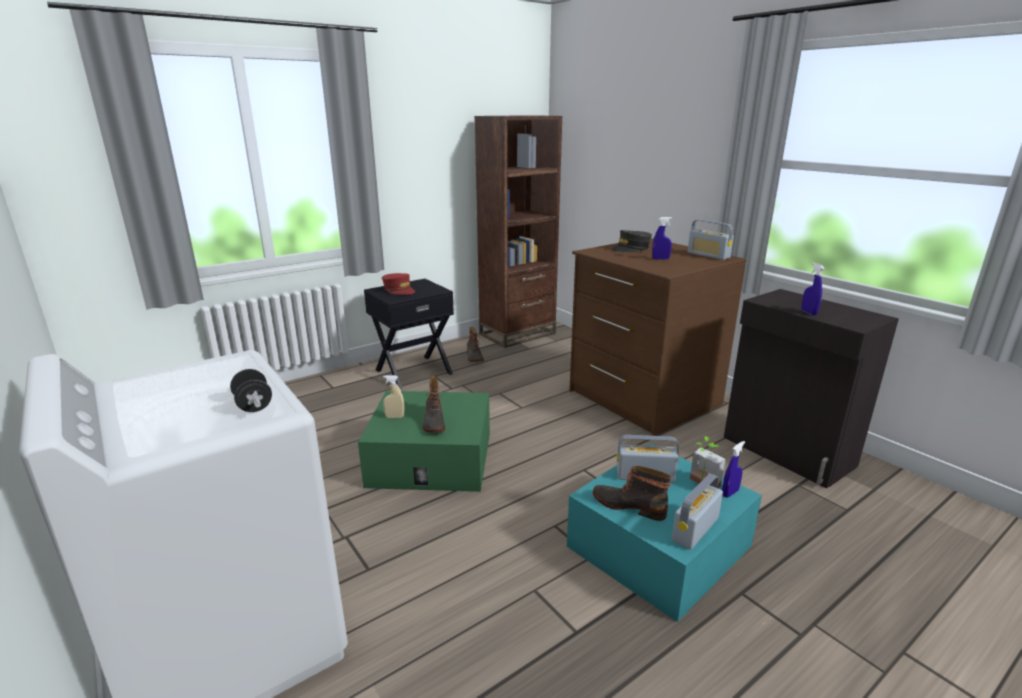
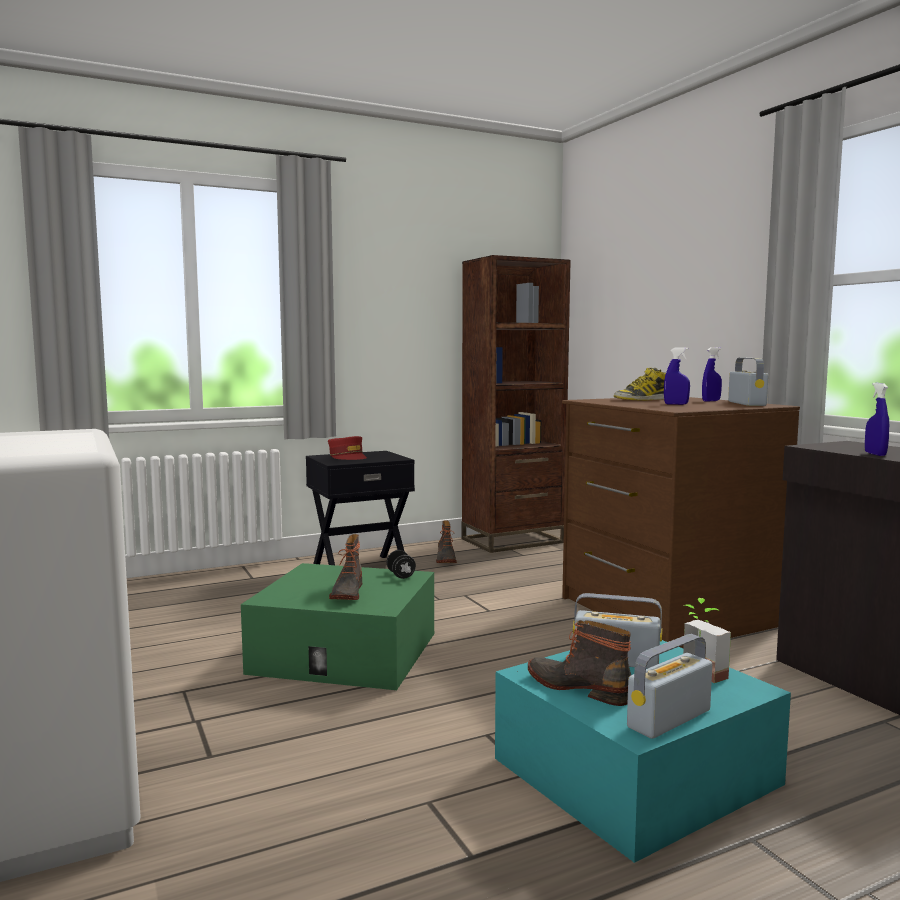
camera: 10 degrees right, 15 degrees down
black dumbbell [230,369,272,412] -> black dumbbell moved to [387,550,416,579]
beige spray bottle [383,375,405,418] -> none
grey cap [611,230,652,252] -> boot [614,368,666,401]
radio [688,220,734,260] -> radio turned 150 degrees counterclockwise [728,358,769,406]
blue spray bottle [722,441,745,498] -> blue spray bottle moved to [702,347,722,402]

